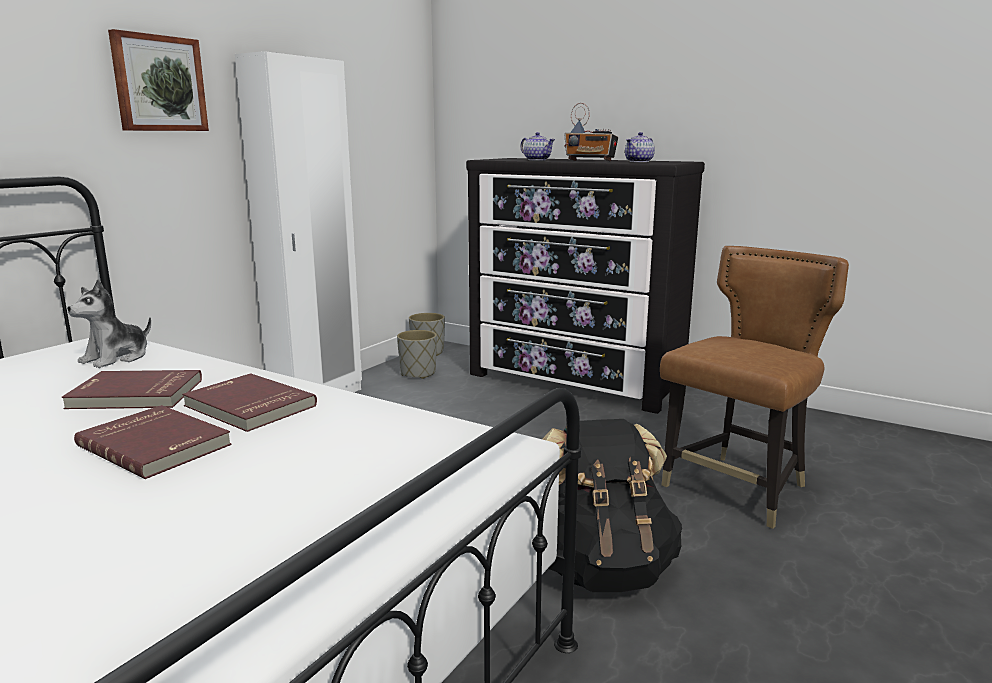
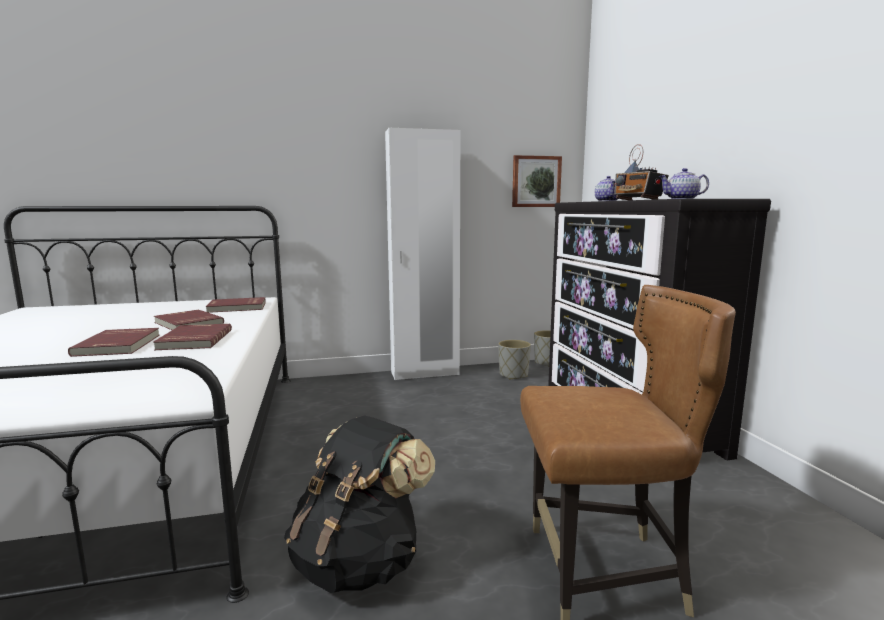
camera: 45 degrees right, 5 degrees down
plush toy [67,279,151,368] -> red book [206,297,266,313]
picture [108,29,209,131] -> picture moved to [512,155,562,207]

